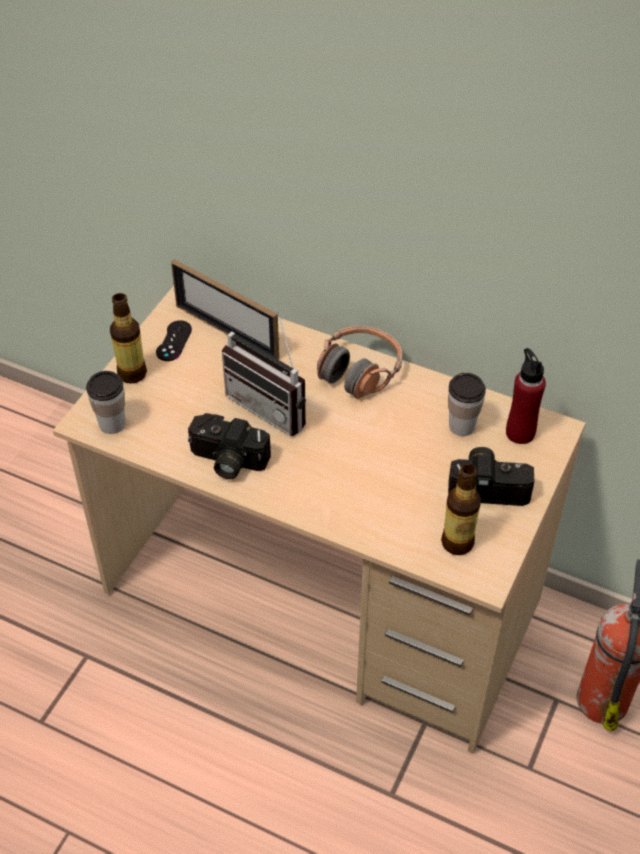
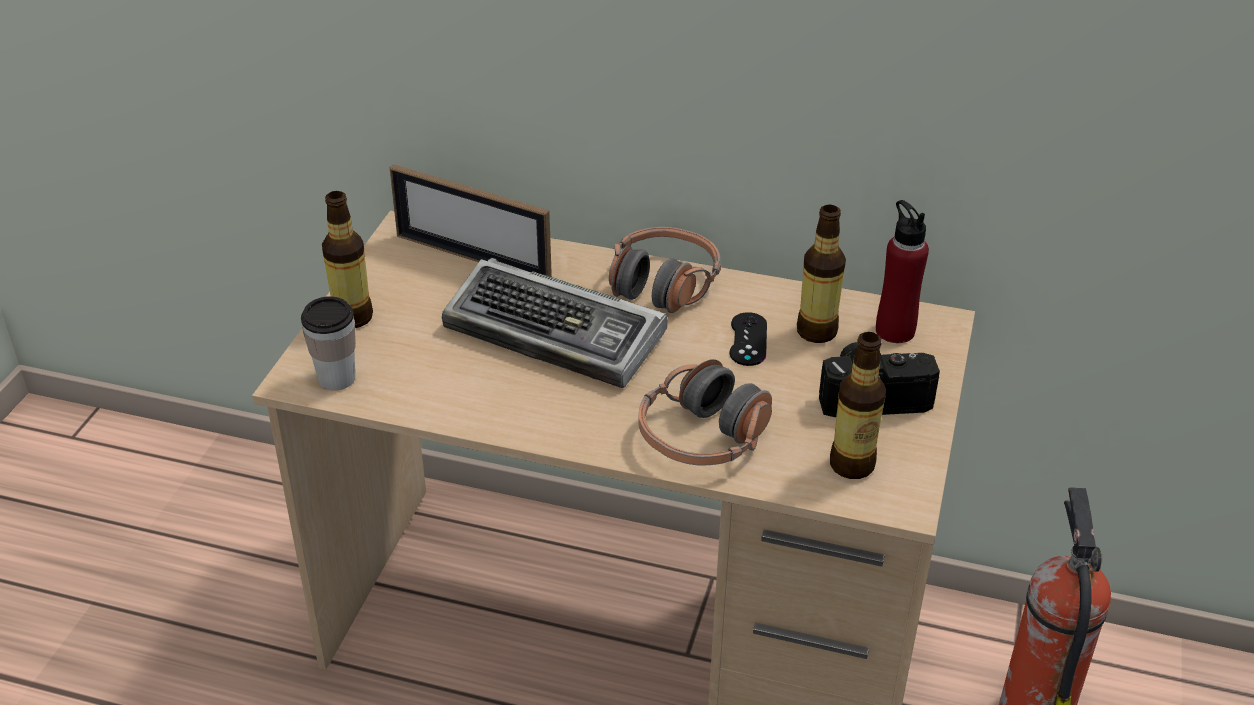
camera: 10 degrees left, 10 degrees down
black game controller [156,320,192,361] -> black game controller moved to [730,312,767,366]
camera [188,413,271,479] -> none
radio [222,310,306,436] -> keyboard [442,258,668,388]
cup [448,373,486,436] -> bottle [797,205,846,343]
none -> headphones [638,359,772,466]

